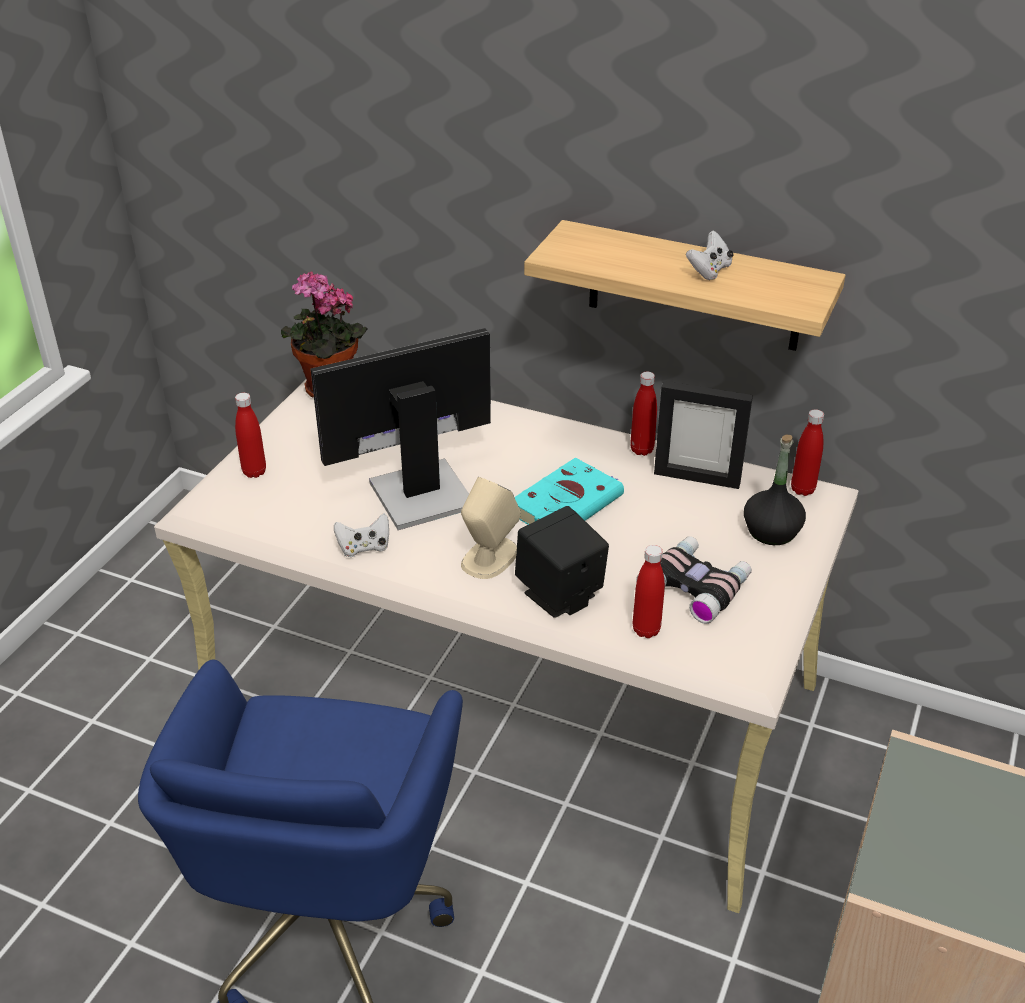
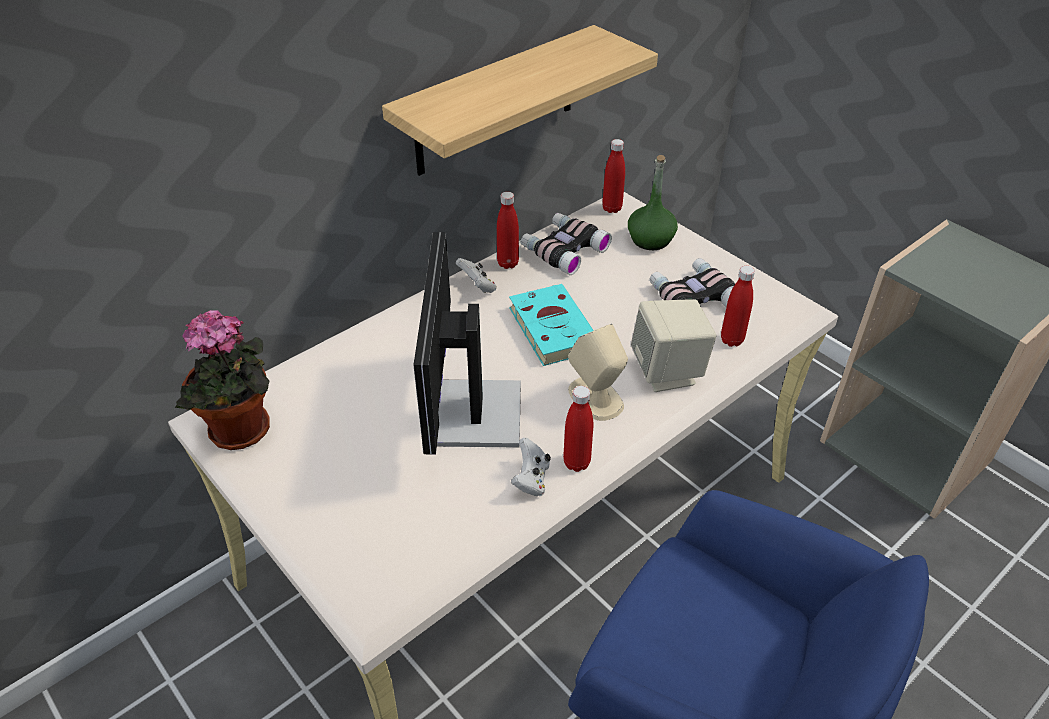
camera: 65 degrees left, 5 degrees up
red bottle [235,393,266,478] -> red bottle moved to [563,386,593,472]
black speaker [515,506,609,618] -> beige speaker [631,299,716,392]
picture frame [654,381,753,489] -> binoculars [521,213,612,275]
white game controller [686,231,734,280] -> white game controller moved to [456,258,497,293]
black bottle [744,434,806,545] -> green bottle [628,155,678,250]

